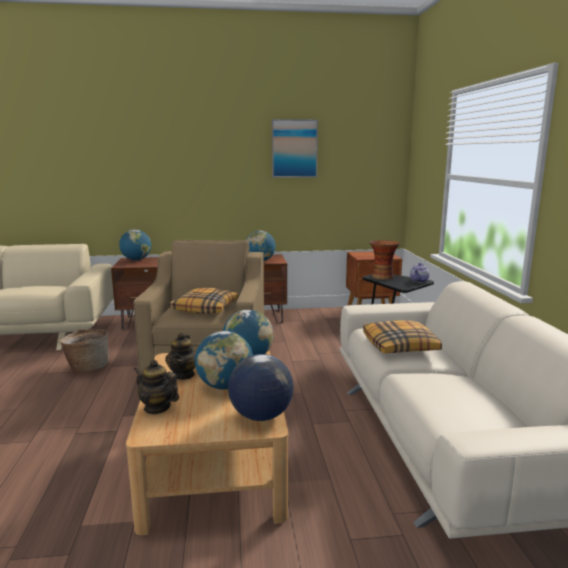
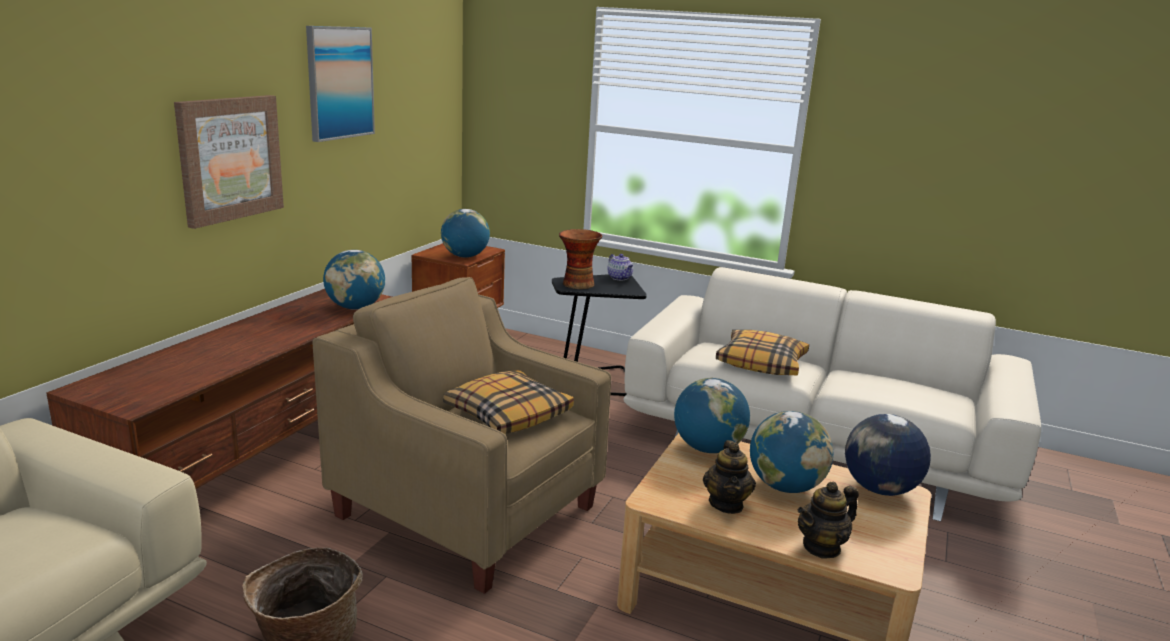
camera: 60 degrees left, 5 degrees up
globe [119,230,151,260] -> globe moved to [441,209,490,257]
teapot [165,332,196,380] -> teapot turned 60 degrees clockwise [703,440,756,514]
none -> picture [174,95,284,229]

